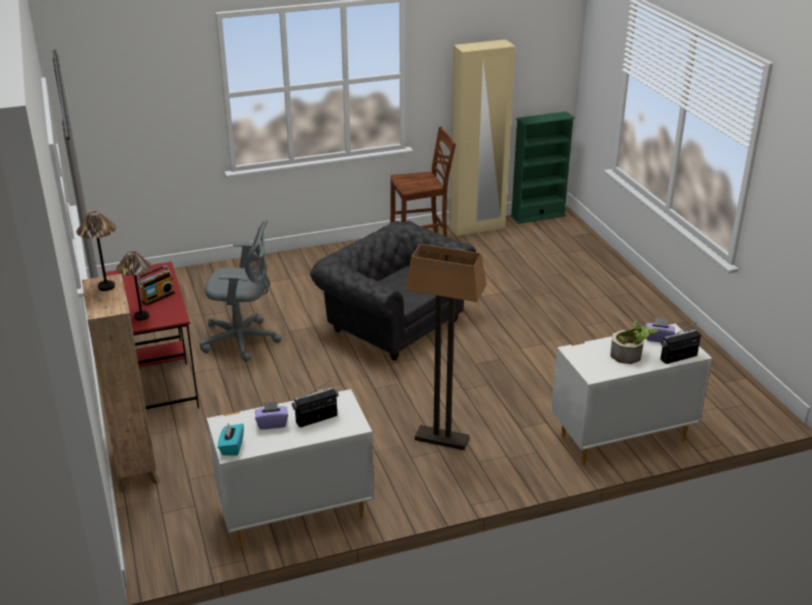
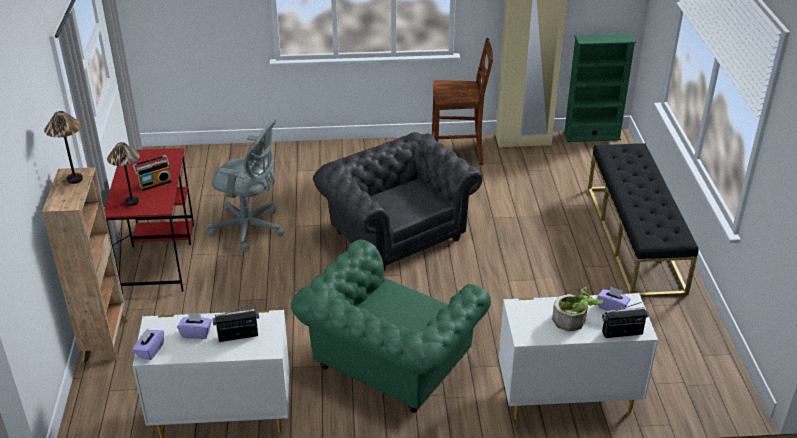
camera: 15 degrees right, 5 degrees up
turquoise tissue box [218,423,244,456] -> purple tissue box [133,328,164,360]
floor lamp [405,244,486,450] -> green armchair [291,239,491,413]
none -> black bench [588,143,699,298]

